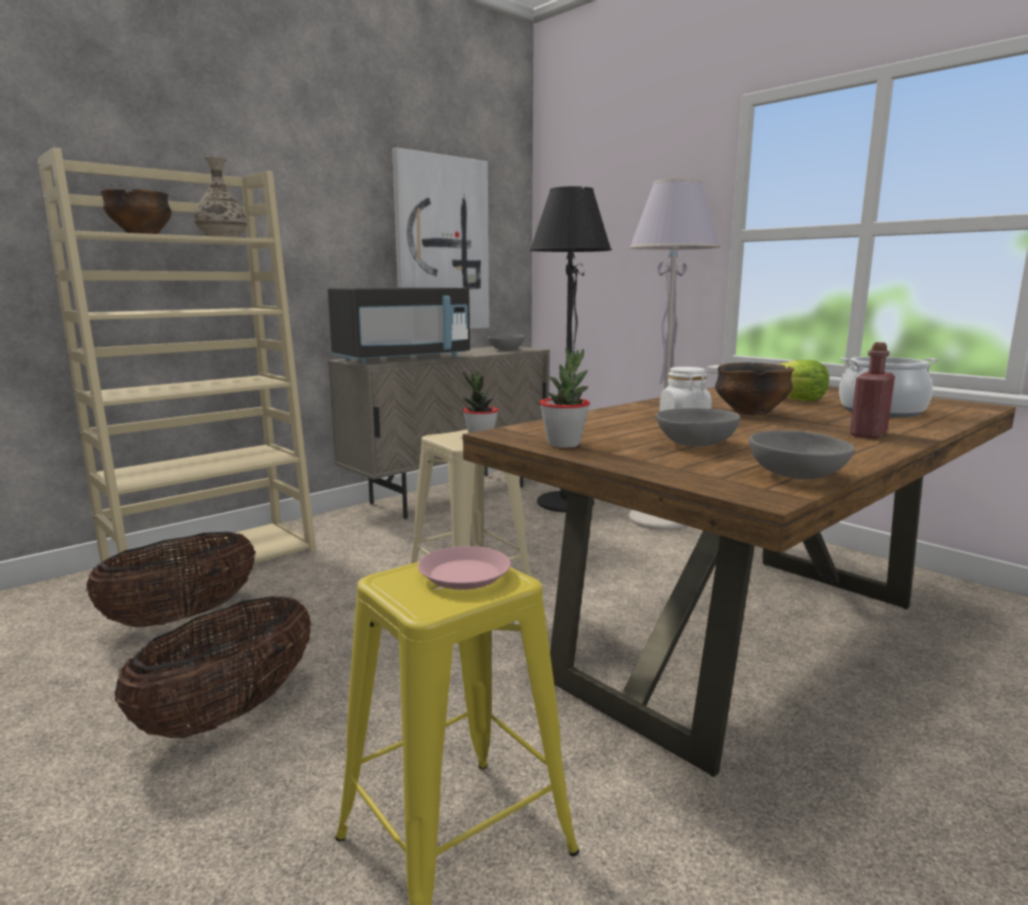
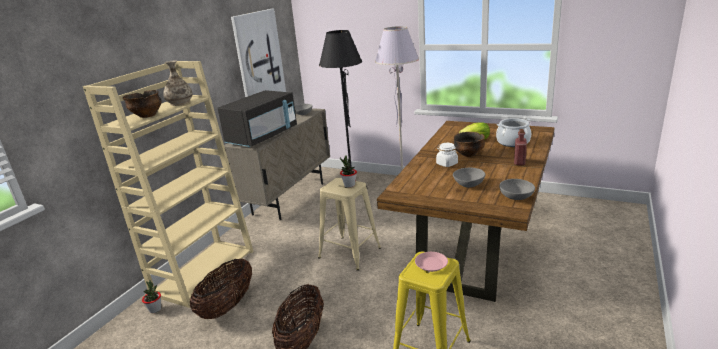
camera: 20 degrees left, 10 degrees up
potted plant [539,347,590,448] -> potted plant moved to [142,280,161,313]

